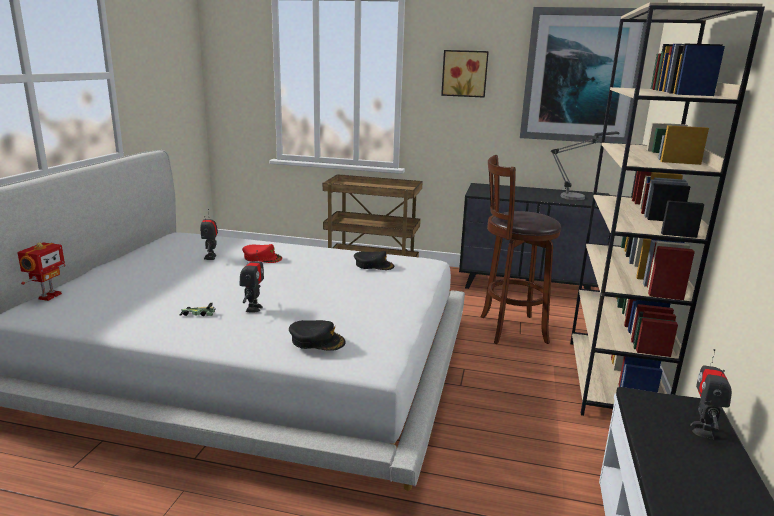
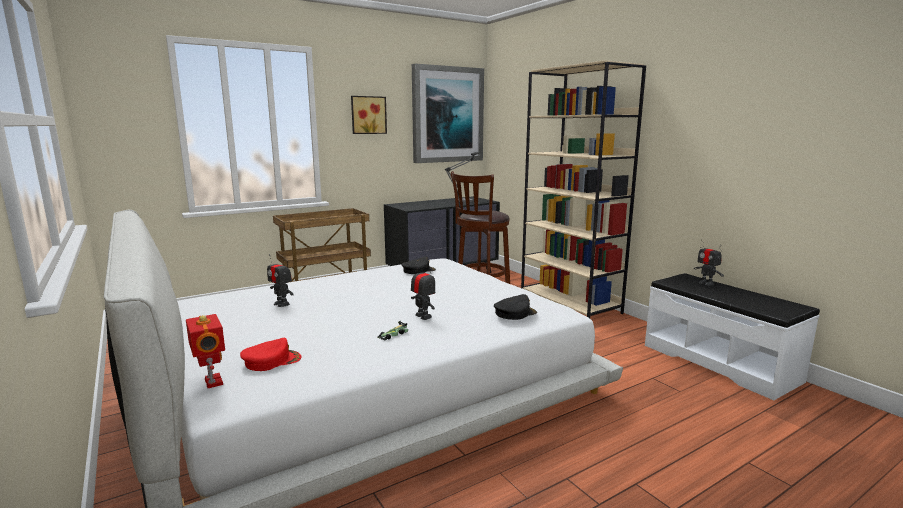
camera: 45 degrees left, 5 degrees down
red cap [242,244,282,263] -> red cap moved to [240,338,302,371]

